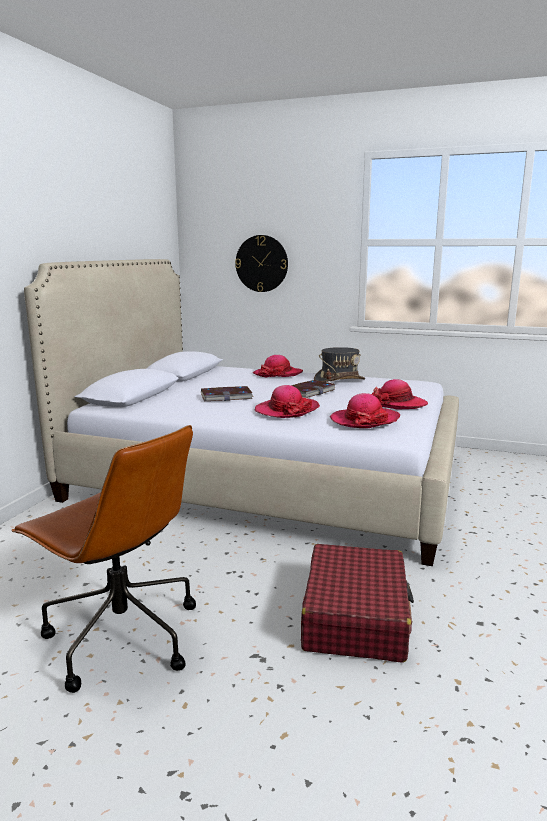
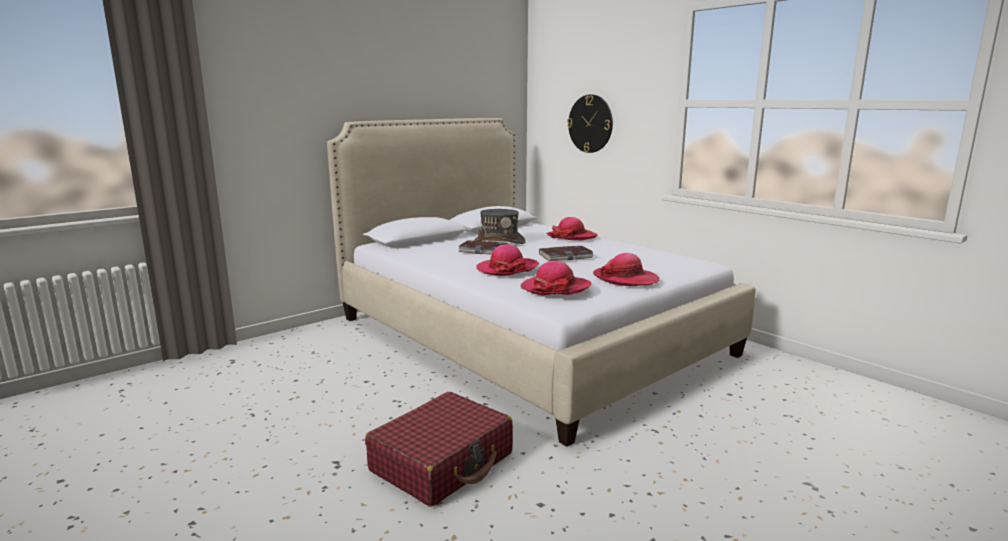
camera: 30 degrees right, 0 degrees up
brown office chair [12,425,196,693] -> none
grey hat [314,347,365,382] -> grey hat moved to [473,209,526,244]

